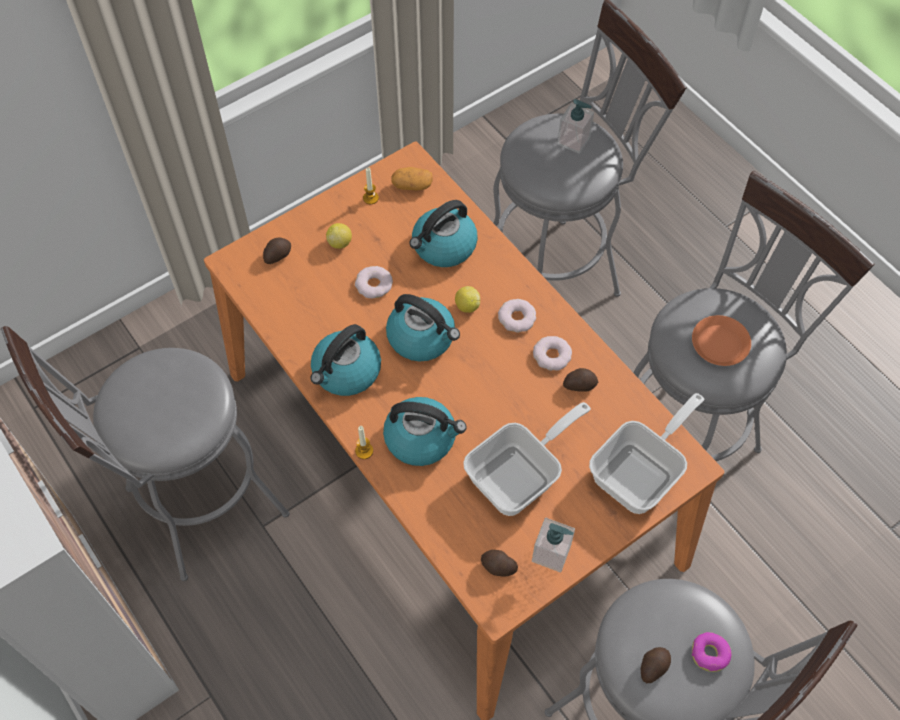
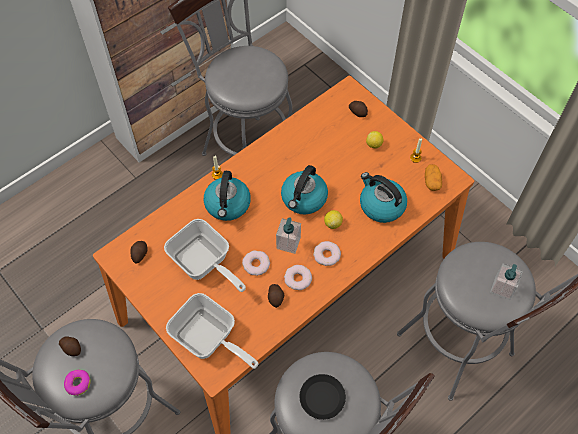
camera: 85 degrees right, 0 degrees up
kettle [310,324,381,396] -> none
donut [355,266,393,298] -> donut moved to [242,250,270,276]
soap dispenser [532,518,575,572] -> soap dispenser moved to [276,218,301,254]
orange plate [692,315,751,366] -> black plate [299,374,346,420]

